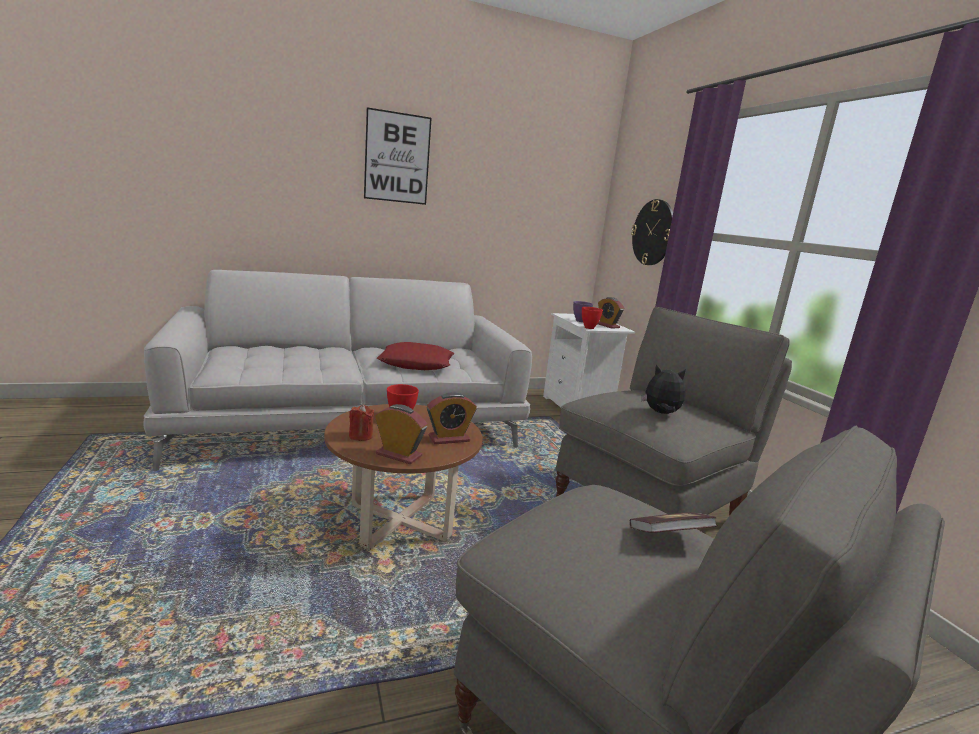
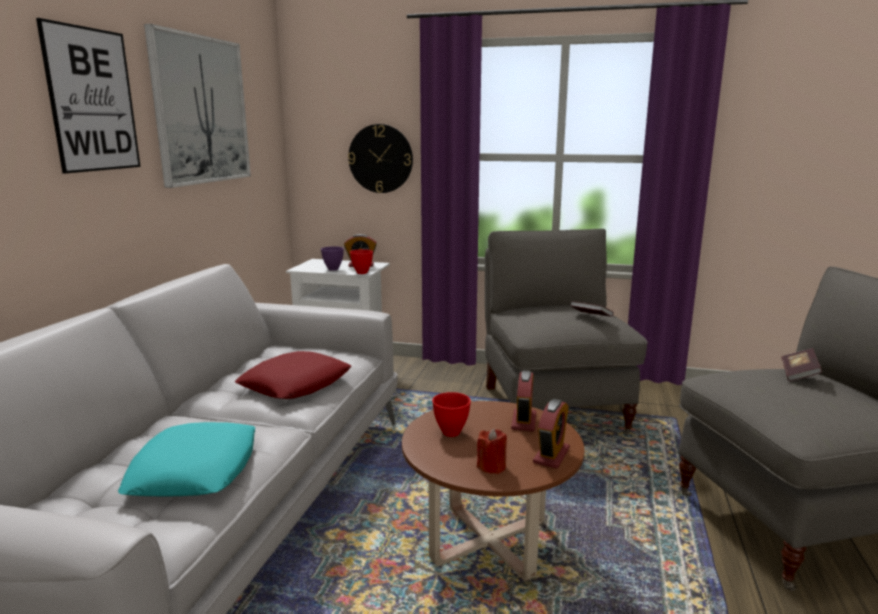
camera: 55 degrees left, 0 degrees up
alarm clock [375,404,428,464] -> alarm clock turned 150 degrees clockwise [533,399,570,469]
plush toy [642,364,686,414] -> book [570,301,614,317]
none -> turquoise pillow [118,422,255,497]
none -> picture [144,24,251,188]

